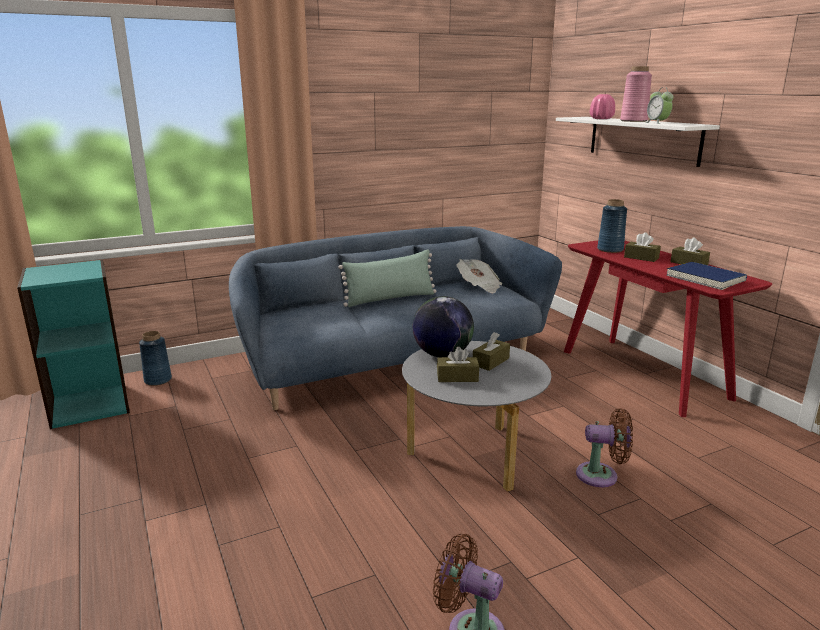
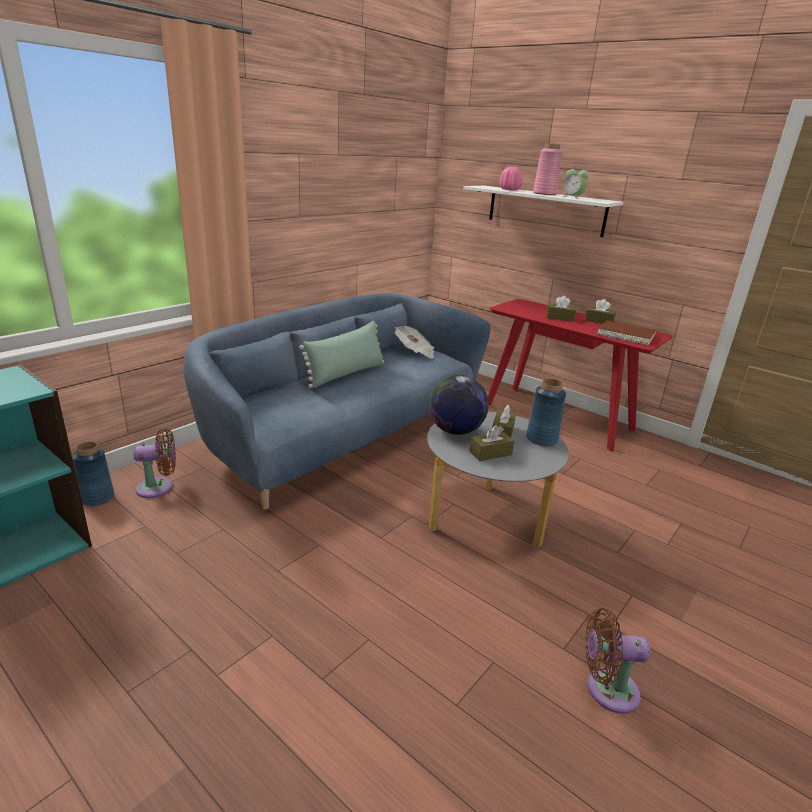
camera: 25 degrees left, 5 degrees up
brown fan [576,408,633,487] -> brown fan moved to [133,429,176,498]
blue vase [597,199,627,253] -> blue vase moved to [526,379,566,446]
blue book [667,262,747,290] -> brown book [597,320,656,345]

